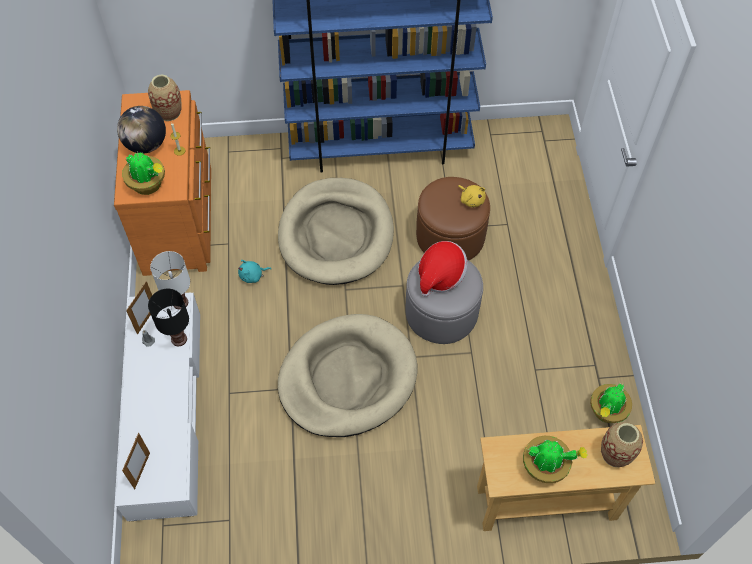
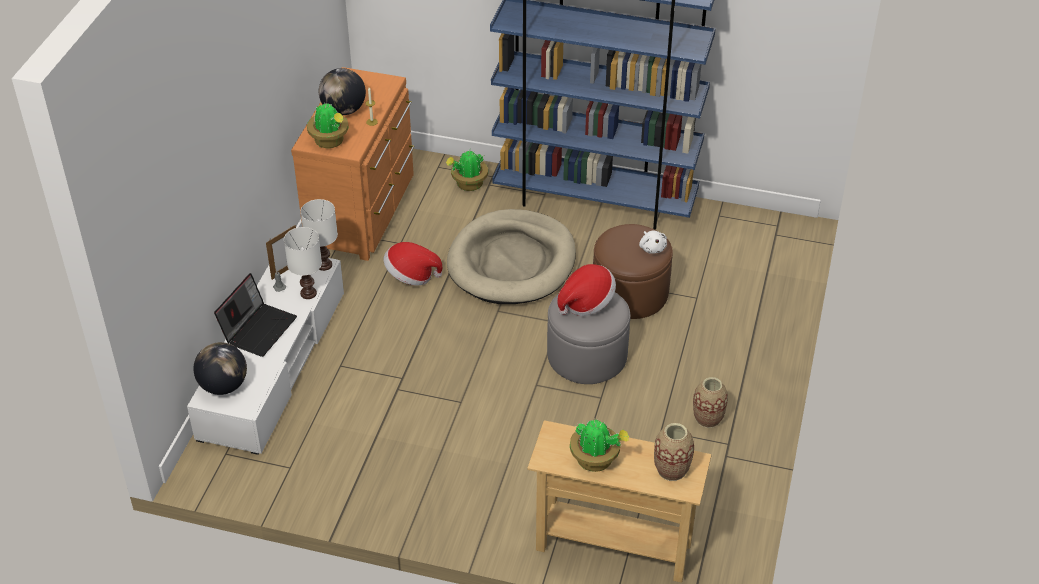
camera: 20 degrees right, 15 degrees down
picture frame [122,433,150,489] -> globe [193,342,247,395]
vase [148,74,182,121] -> vase moved to [693,377,728,428]
black table lamp [148,289,189,346] -> white table lamp [284,227,322,299]
turquoise plush toy [238,260,271,283] -> hat [383,242,442,286]
beige dog bed [278,314,418,437] -> none
yellow plush toy [458,185,486,208] -> white plush toy [639,231,667,254]
potted plant [590,384,632,423] -> potted plant moved to [446,151,488,191]
none -> laptop [214,273,297,357]

